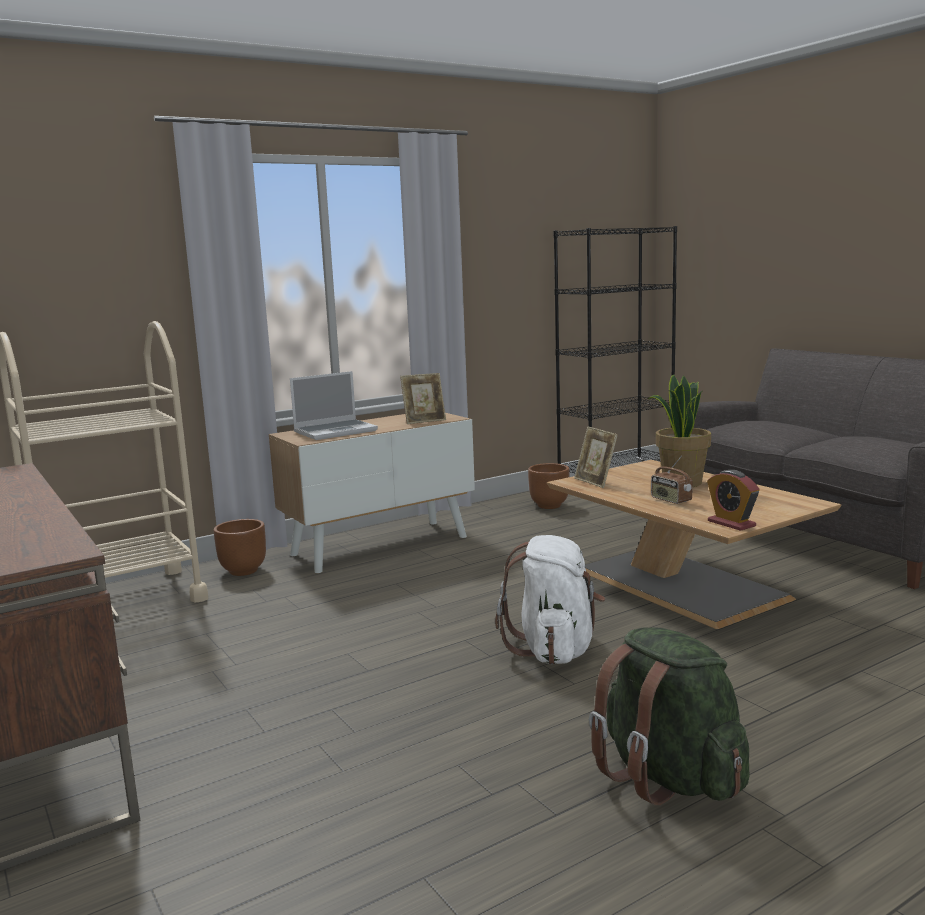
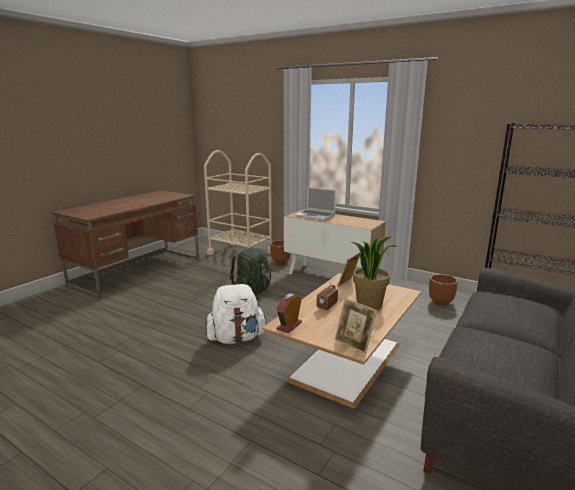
camera: 65 degrees right, 5 degrees up
picture frame [400,373,446,424] -> picture frame moved to [335,298,377,354]
green backpack [589,627,749,805] -> green backpack moved to [229,248,271,296]

